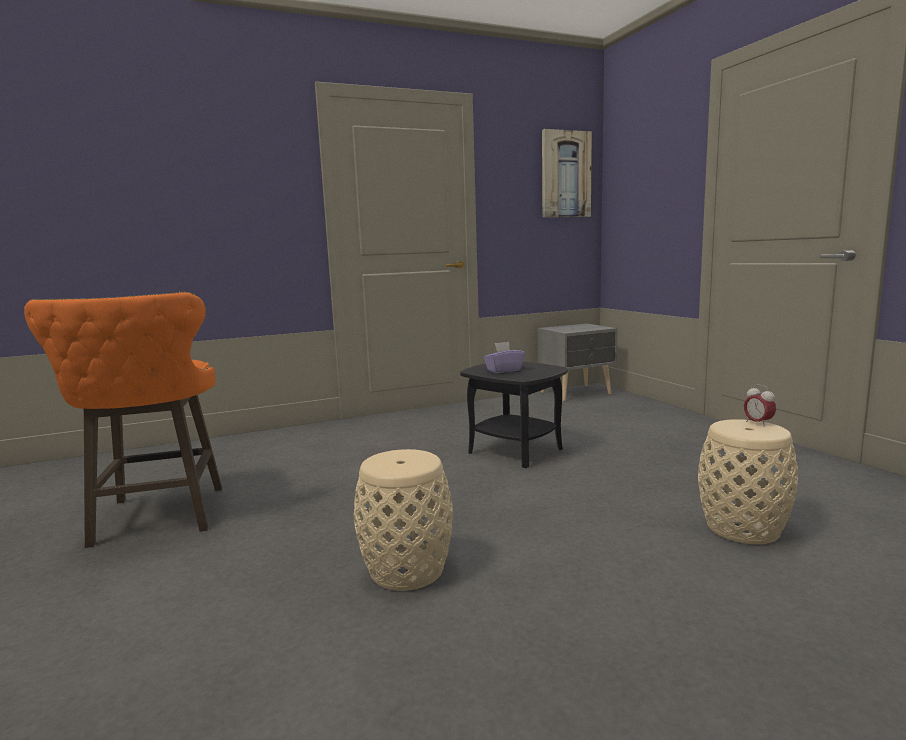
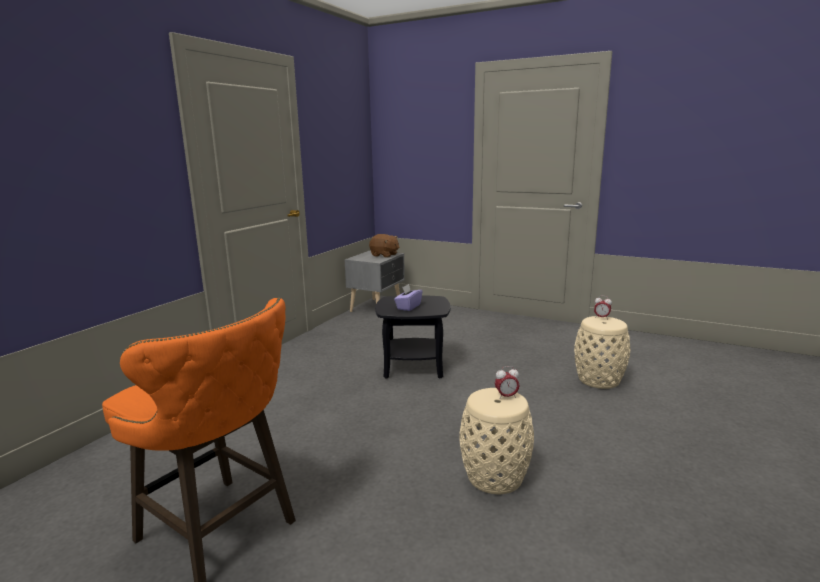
camera: 40 degrees left, 5 degrees up
picture [542,129,592,217] -> none
none -> brown plush toy [369,234,399,258]
none -> alarm clock [495,366,519,398]

